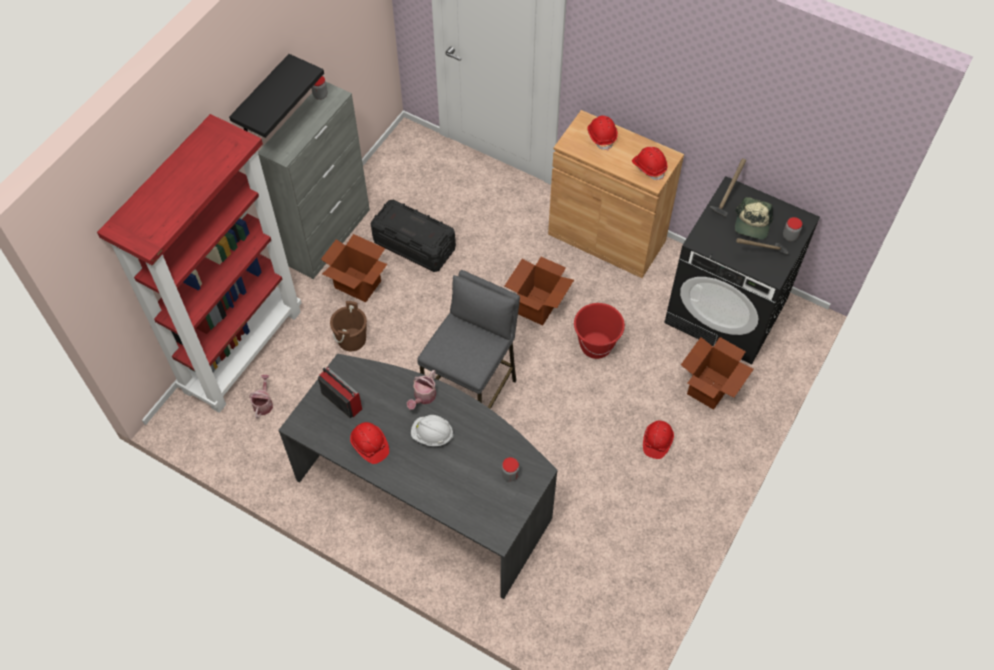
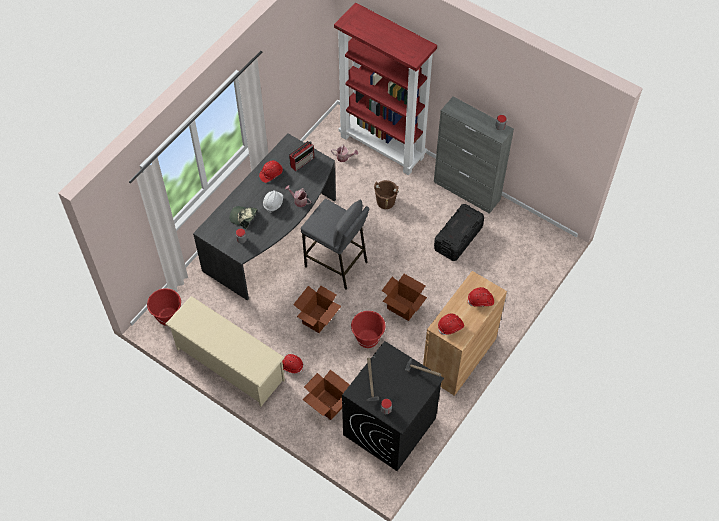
camera: 95 degrees right, 0 degrees up
black shelf [229,54,324,138] -> none
cardboard box [321,234,387,302] -> cardboard box moved to [293,285,341,333]
cap [735,197,773,240] -> cap moved to [229,206,258,229]
none -> red bucket [147,288,181,326]
none -> beige shoe rack [166,296,285,406]

